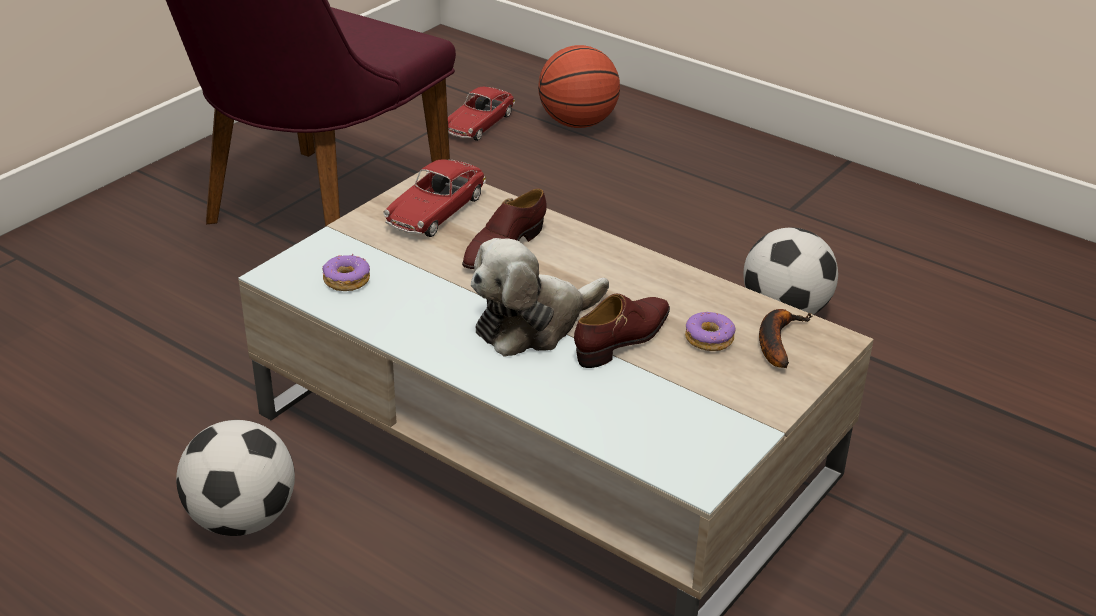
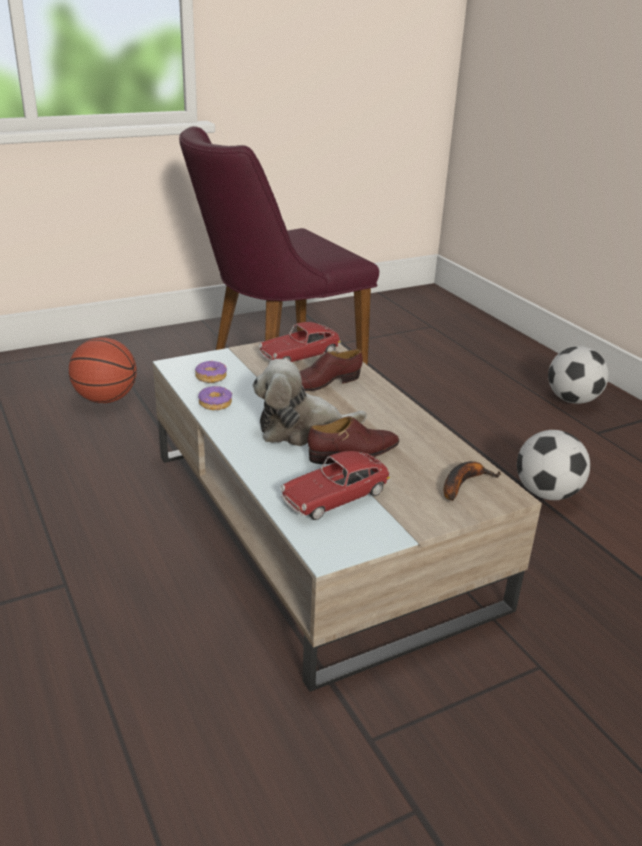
camera: 25 degrees right, 5 degrees down
football [176,420,295,536] -> football moved to [548,346,609,404]
toy car [448,87,515,141] -> toy car moved to [280,451,390,520]
basketball [538,45,620,128] -> basketball moved to [69,337,137,403]
donut [685,312,736,351] -> donut moved to [198,386,232,410]

